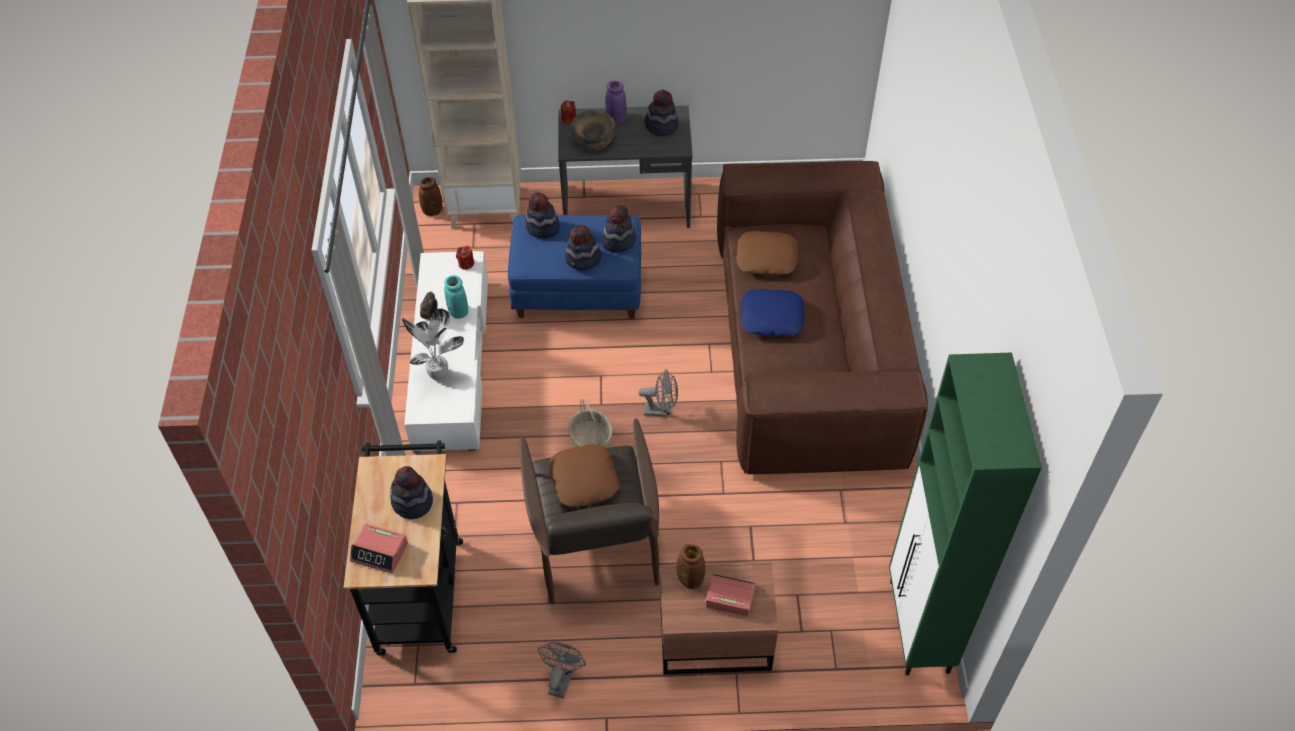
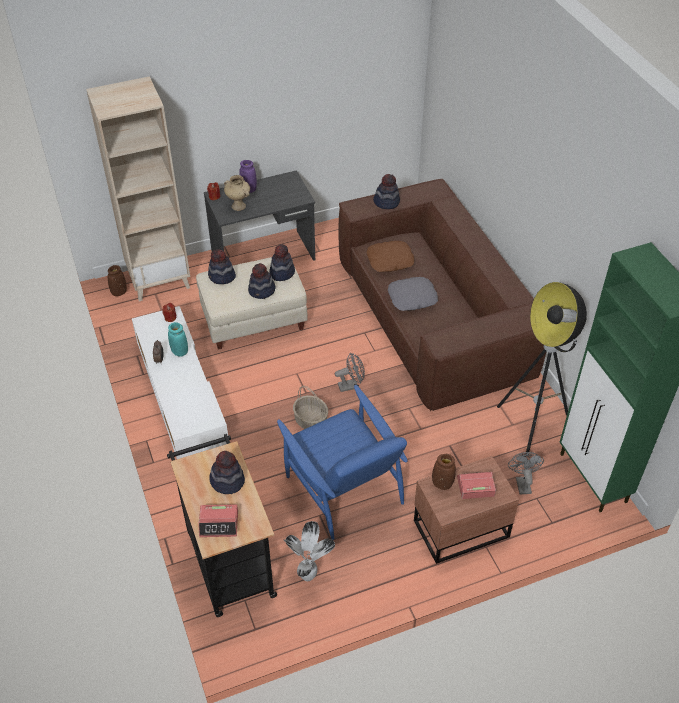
camera: 20 degrees left, 5 degrees down
potted plant [402,308,464,381] -> potted plant moved to [283,521,335,581]
blue ottoman [508,215,641,319] -> beige ottoman [196,257,308,350]
brown armchair [520,418,659,604] -> blue armchair [277,385,408,540]
grey fan [538,642,586,699] -> grey fan moved to [508,452,544,494]
brown pillow [548,444,620,507] -> none
brown bowl [571,110,616,150] -> beige vase [224,175,250,211]
hat [644,90,678,136] -> hat moved to [373,174,400,209]
blue pillow [740,289,805,336] -> grey pillow [388,277,438,311]
none -> floor lamp [497,282,587,455]

